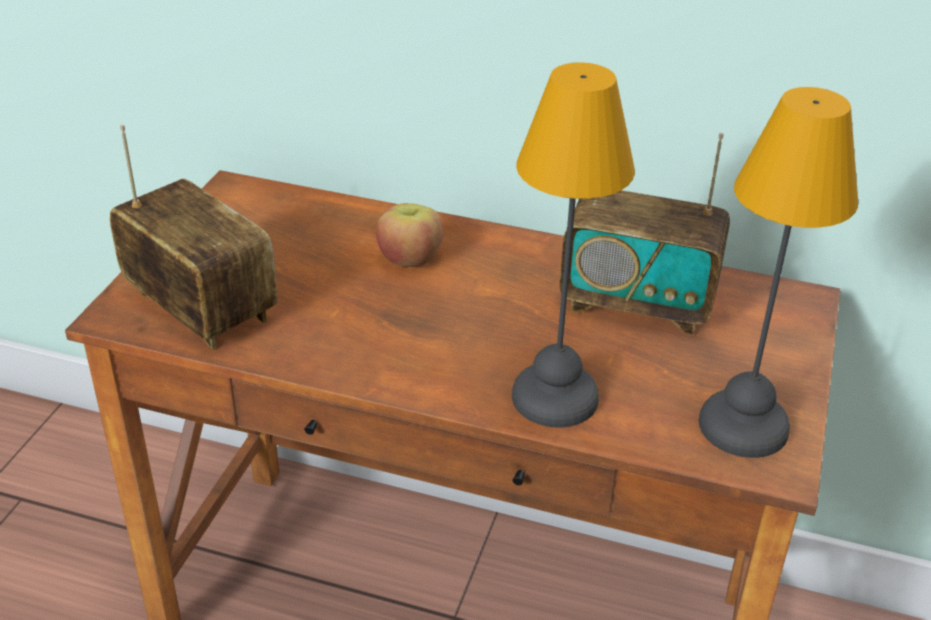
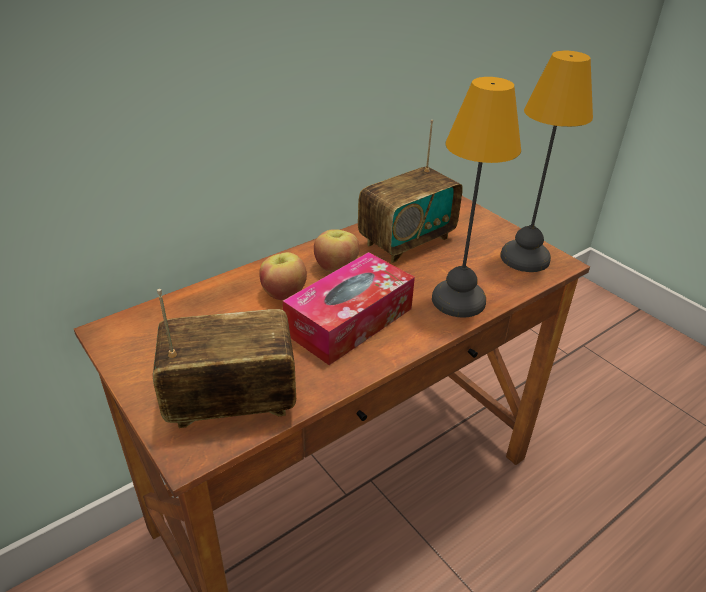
camera: 55 degrees left, 0 degrees up
none -> tissue box [283,252,415,365]
none -> apple [314,229,360,272]

